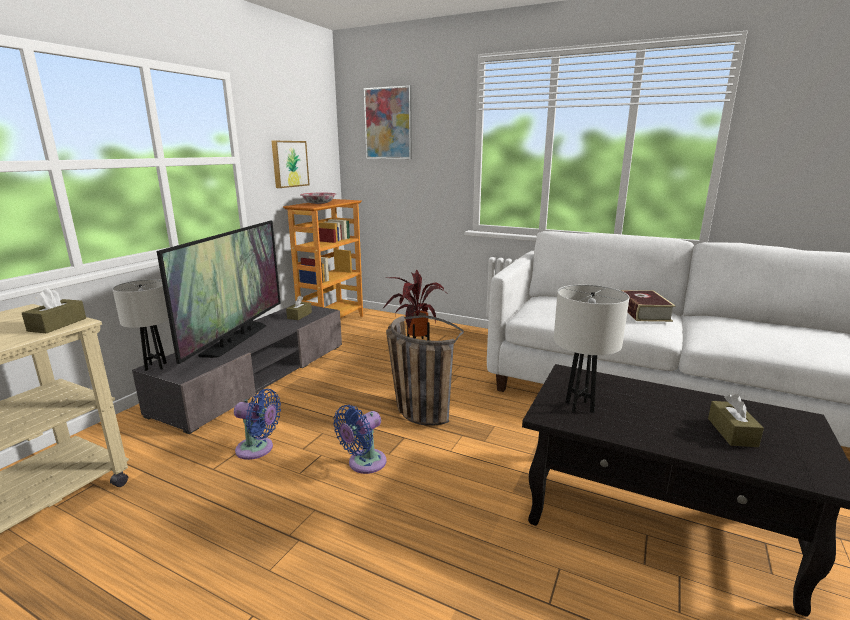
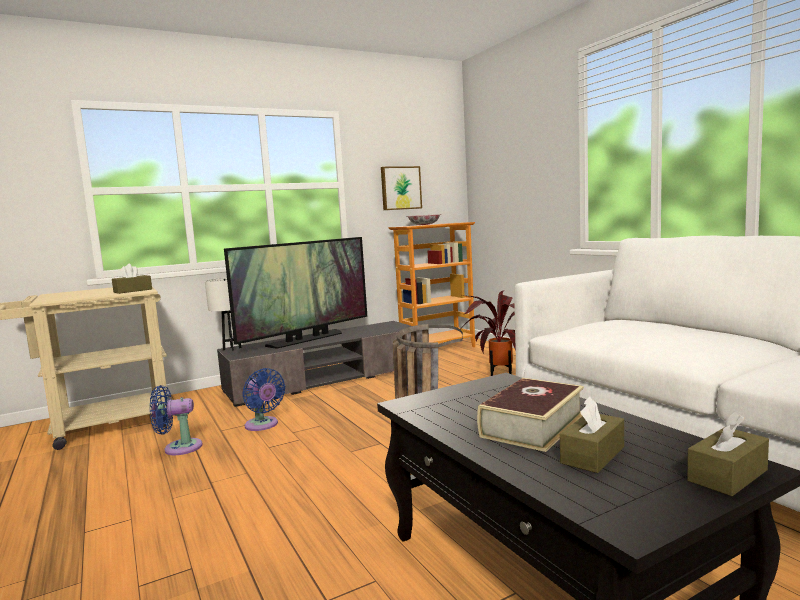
camera: 35 degrees right, 10 degrees down
brown tissue box [286,296,312,320] -> brown tissue box moved to [687,412,769,496]
blue fan [333,405,386,474] -> blue fan moved to [150,385,203,455]
picture [364,85,412,159] -> none
white table lamp [554,285,629,414] -> none
book [621,290,676,322] -> book moved to [477,378,584,452]

